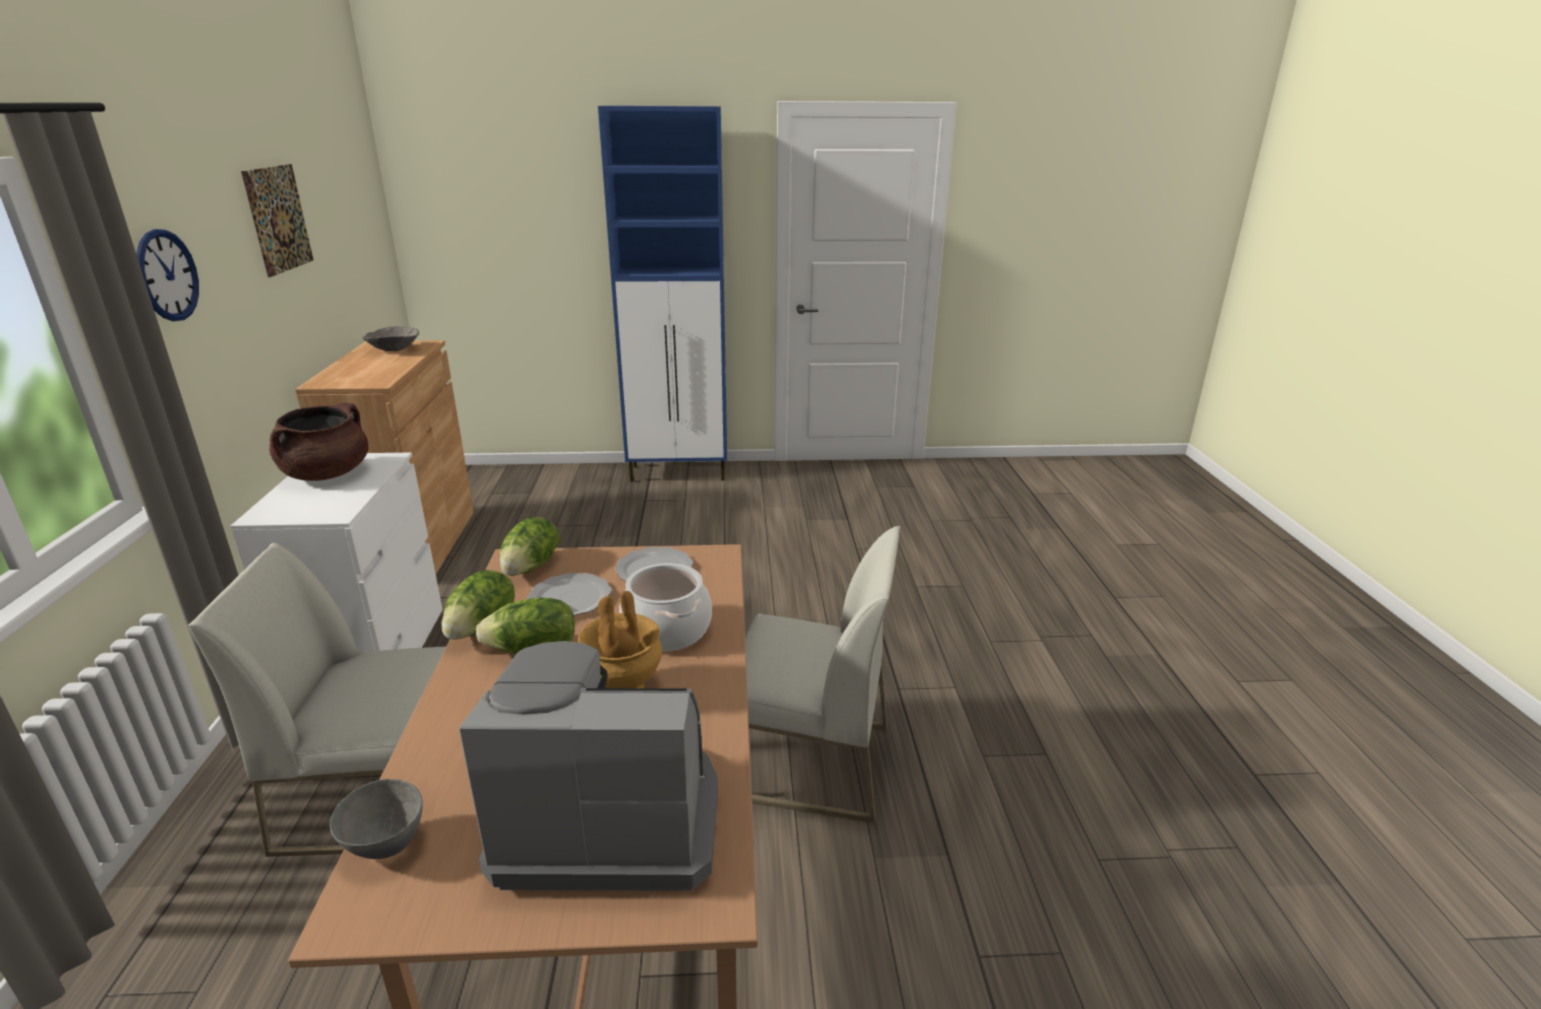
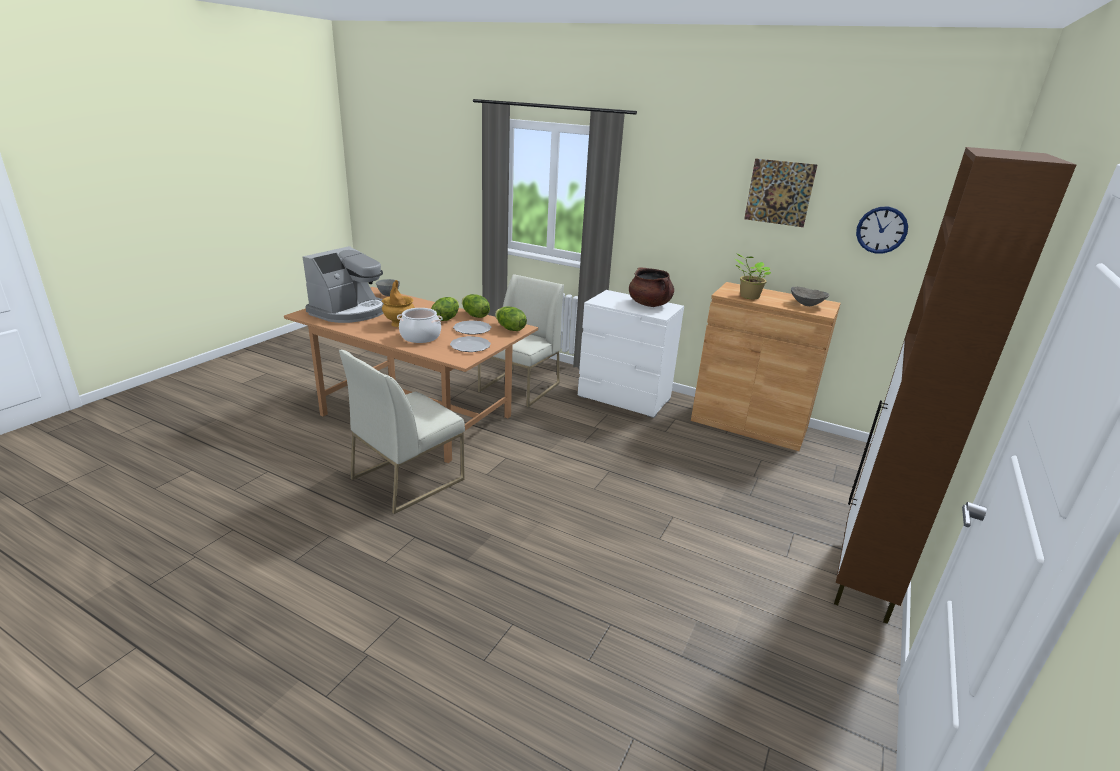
camera: 120 degrees right, 0 degrees up
wall clock [136,229,199,321] -> wall clock moved to [856,207,908,254]
blue cabinet [598,106,727,482] -> brown cabinet [834,147,1076,624]
none -> potted plant [735,253,771,299]

